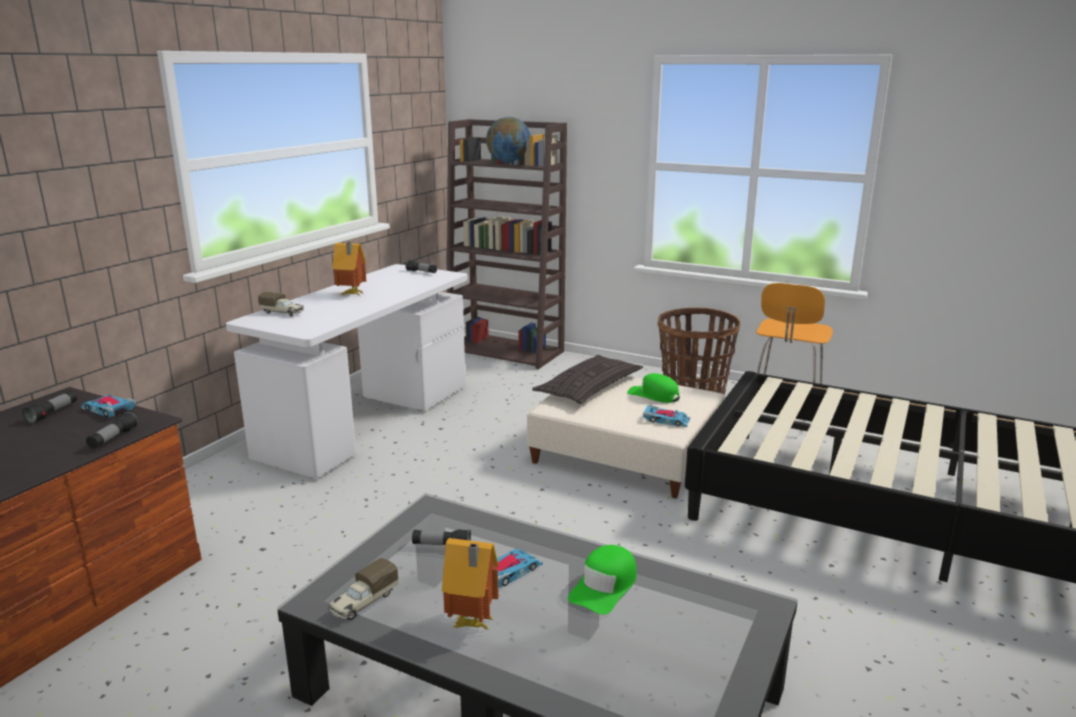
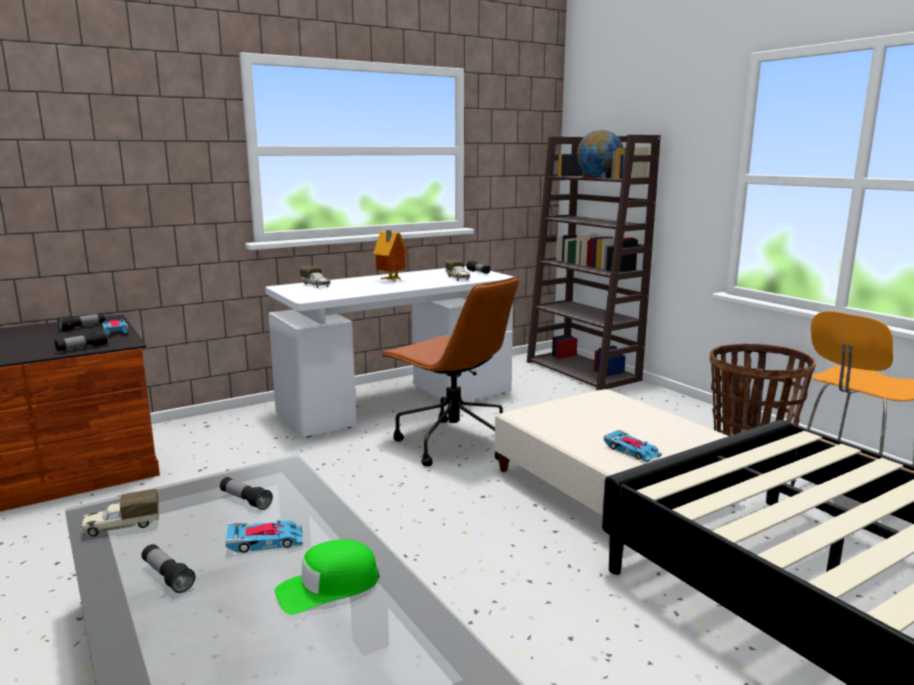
camera: 30 degrees right, 5 degrees down
toy house [442,538,499,630] -> flashlight [141,544,195,593]
pillow [532,355,643,404] -> none
green cap [627,373,680,403] -> none
none -> brown office chair [380,276,519,466]
none -> toy truck [446,259,471,281]

